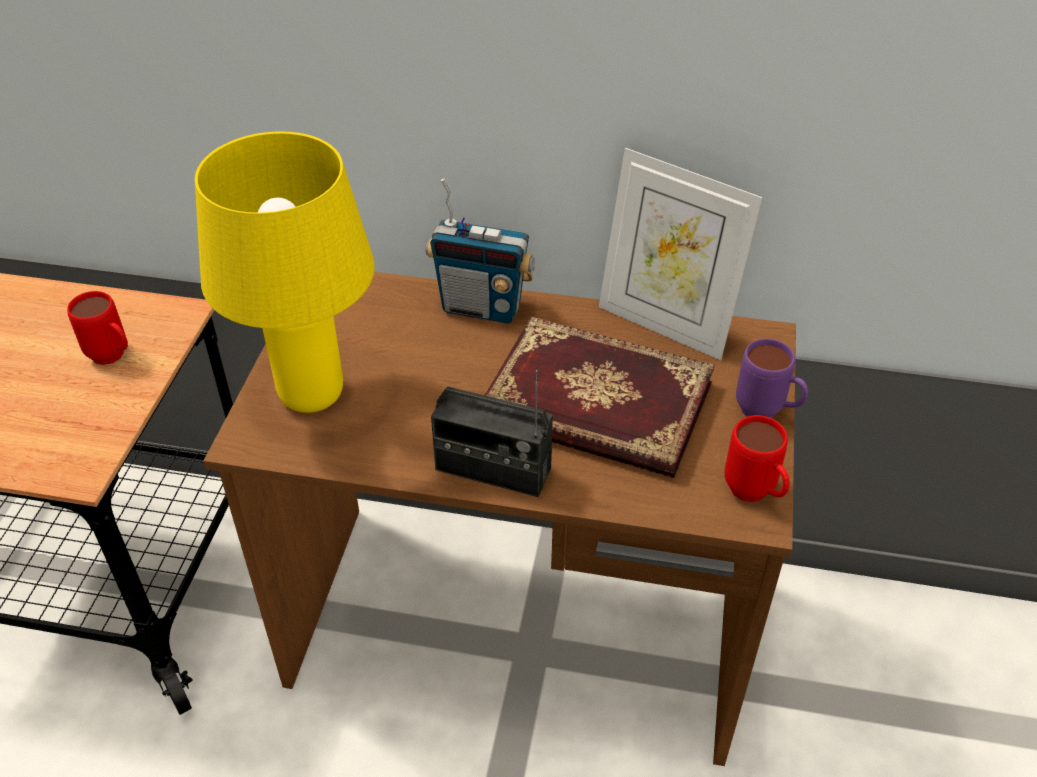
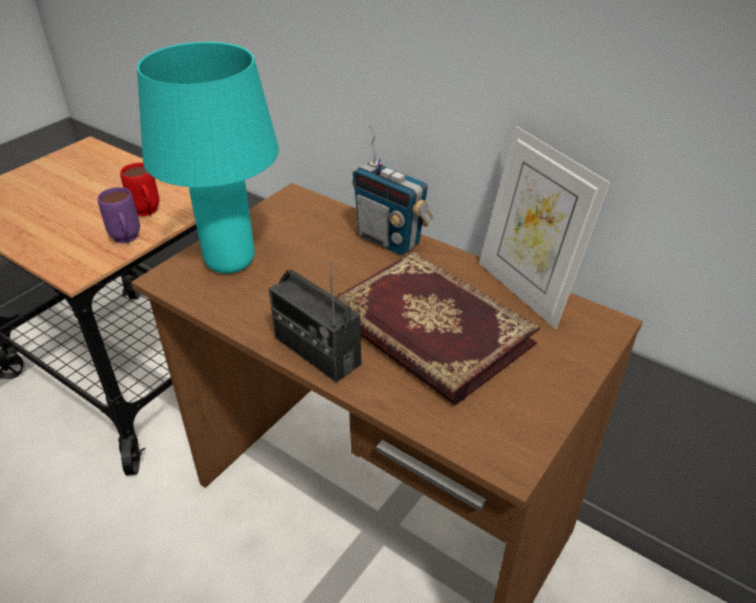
camera: 25 degrees right, 5 degrees down
yellow table lamp [195,131,375,413] -> turquoise table lamp [137,42,279,274]
red mug [724,415,790,502] -> none
purple mug [736,339,808,418] -> purple mug moved to [98,187,140,243]

